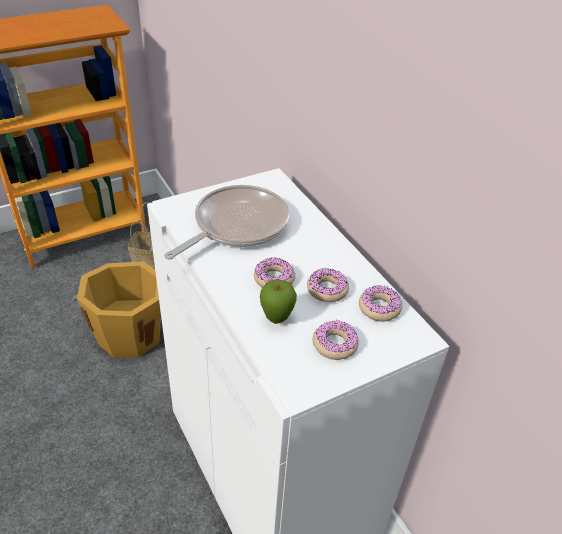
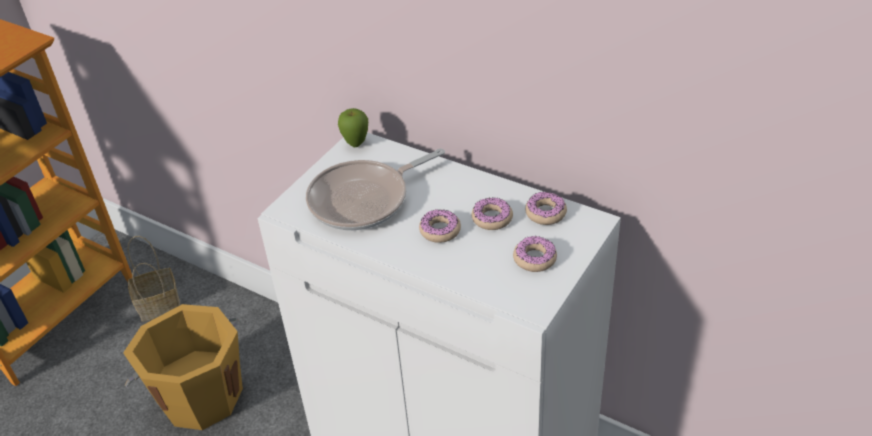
camera: 25 degrees left, 0 degrees up
frying pan [164,185,289,260] -> frying pan turned 135 degrees counterclockwise [306,148,445,230]
apple [260,279,297,324] -> apple moved to [338,108,368,147]

